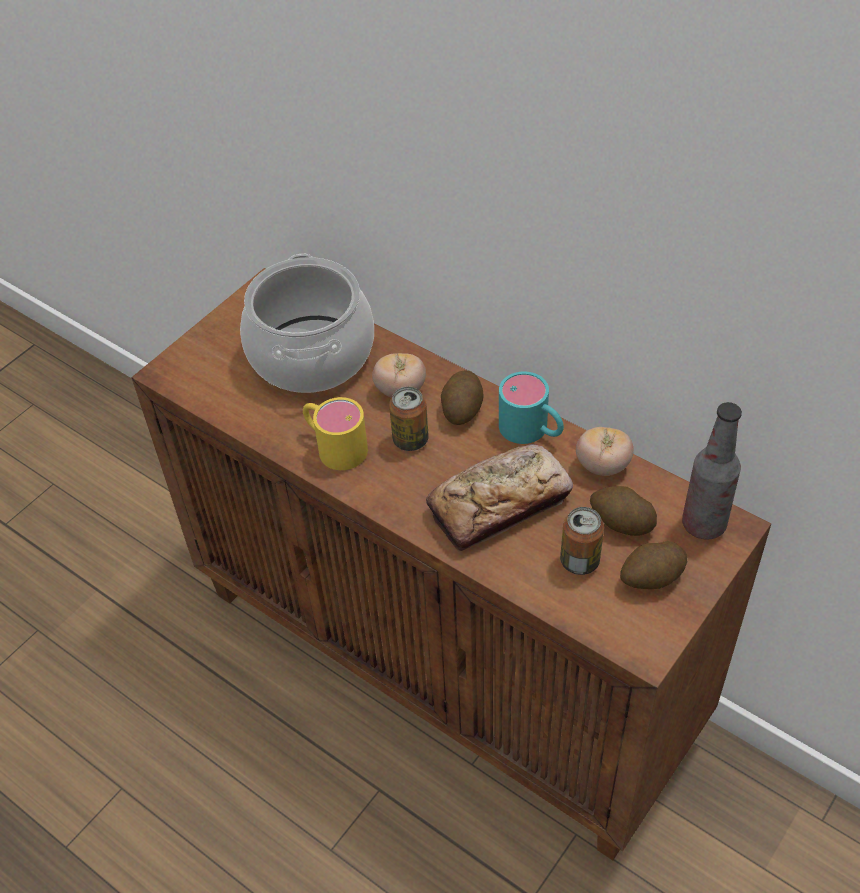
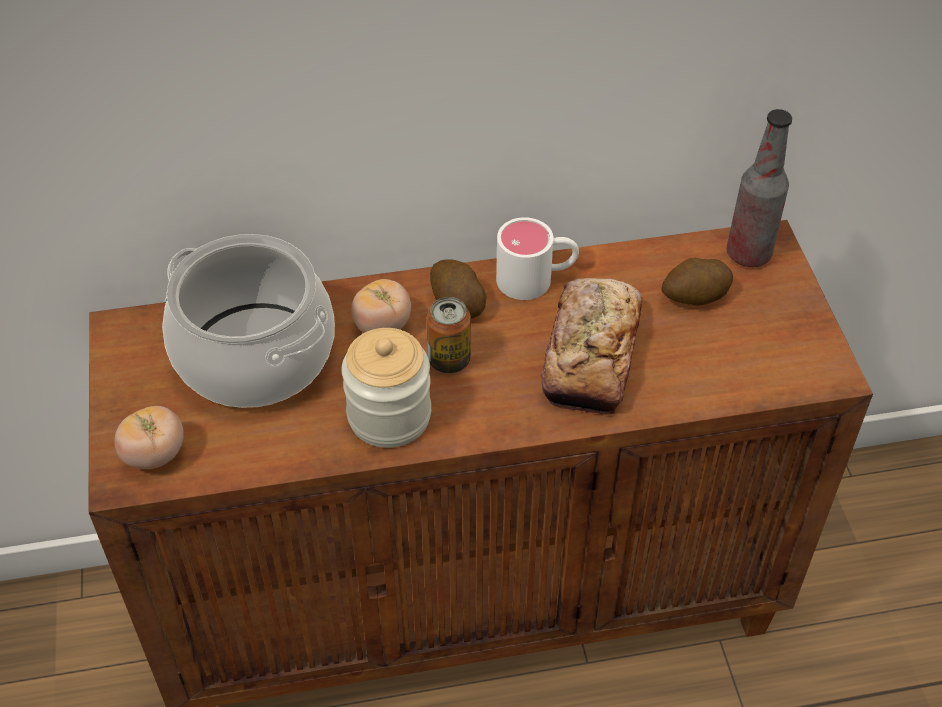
camera: 50 degrees left, 0 degrees up
yellow mug [303,397,368,470] -> jar [342,328,431,448]
turquoise mug [499,371,564,444] -> white mug [496,217,579,300]
can [560,507,604,575] -> none
tomato [576,427,634,476] -> tomato moved to [115,406,184,469]
potato [620,541,687,589] -> none

